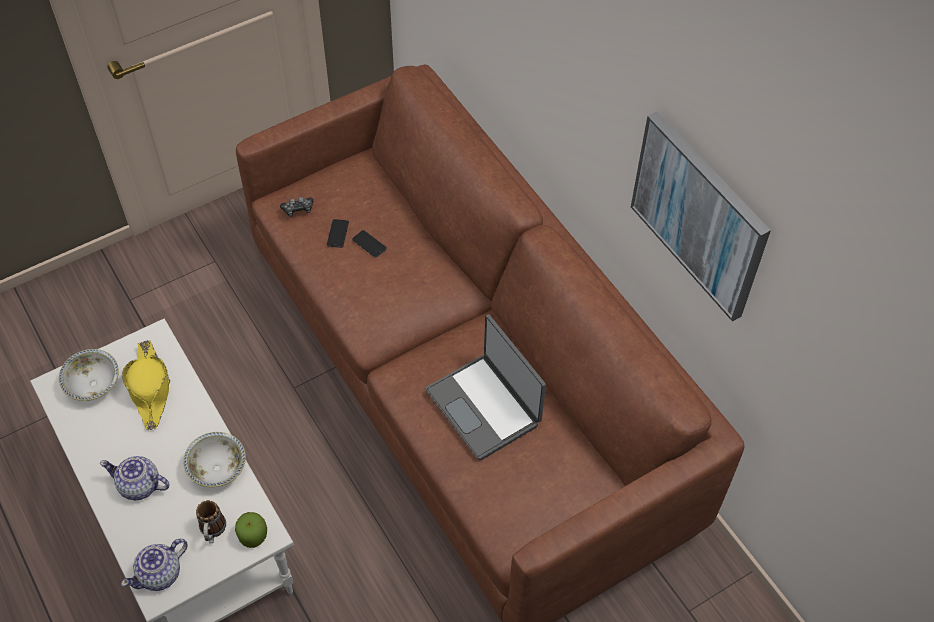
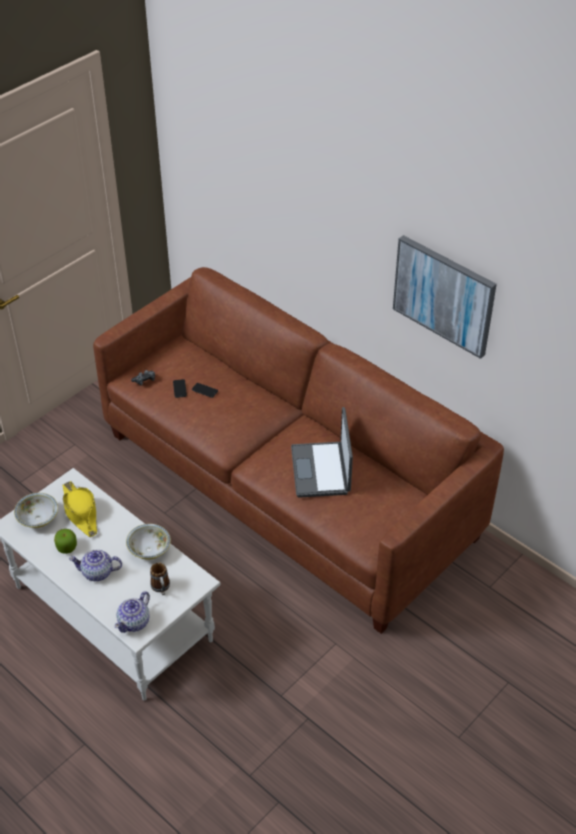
camera: 15 degrees left, 10 degrees down
apple [235,512,267,548] -> apple moved to [54,529,77,554]
laptop [426,314,546,460] -> laptop turned 45 degrees clockwise [291,407,353,498]

